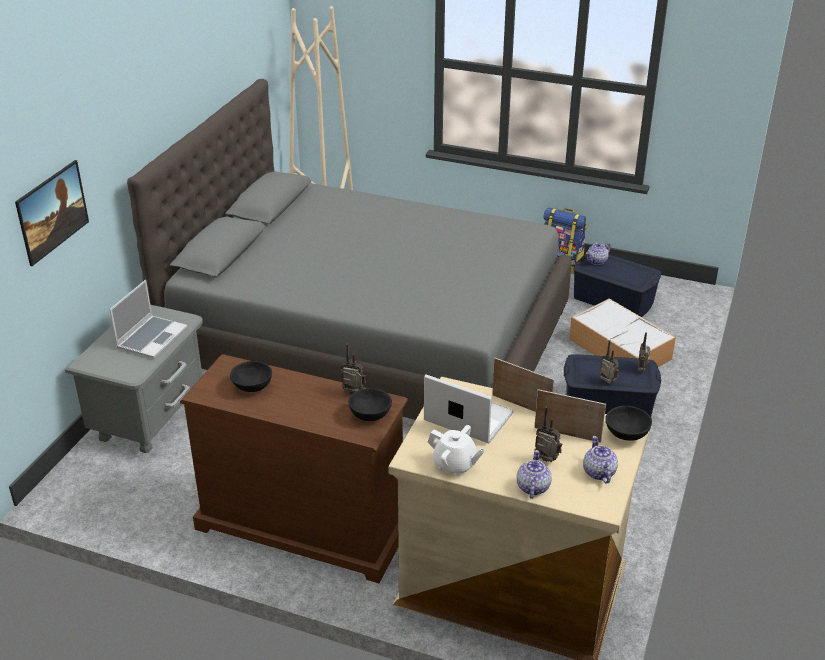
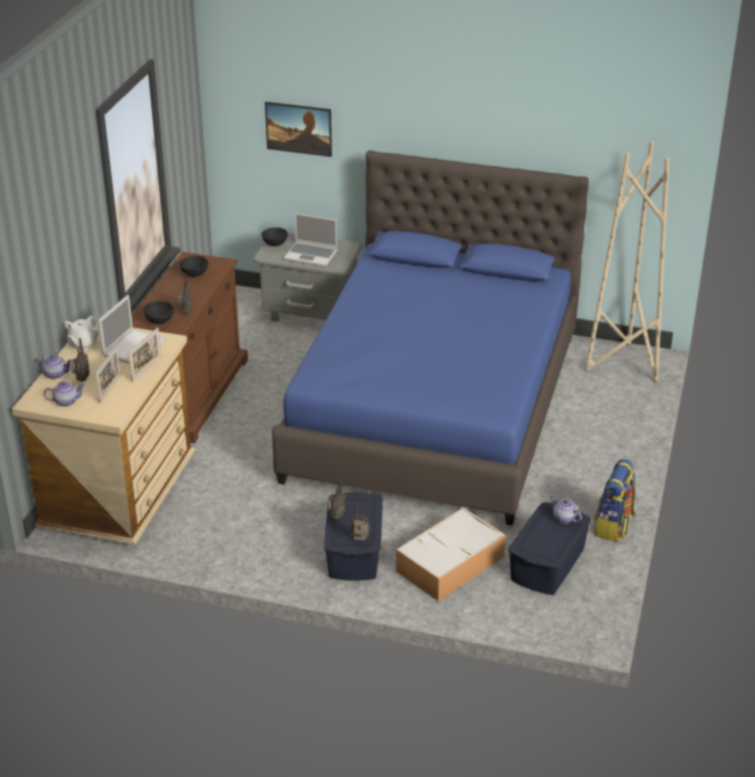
camera: 85 degrees right, 0 degrees up
grey bed [127,79,572,420] -> blue bed [272,150,589,526]
black bowl [605,406,652,441] -> black bowl moved to [261,227,288,246]

